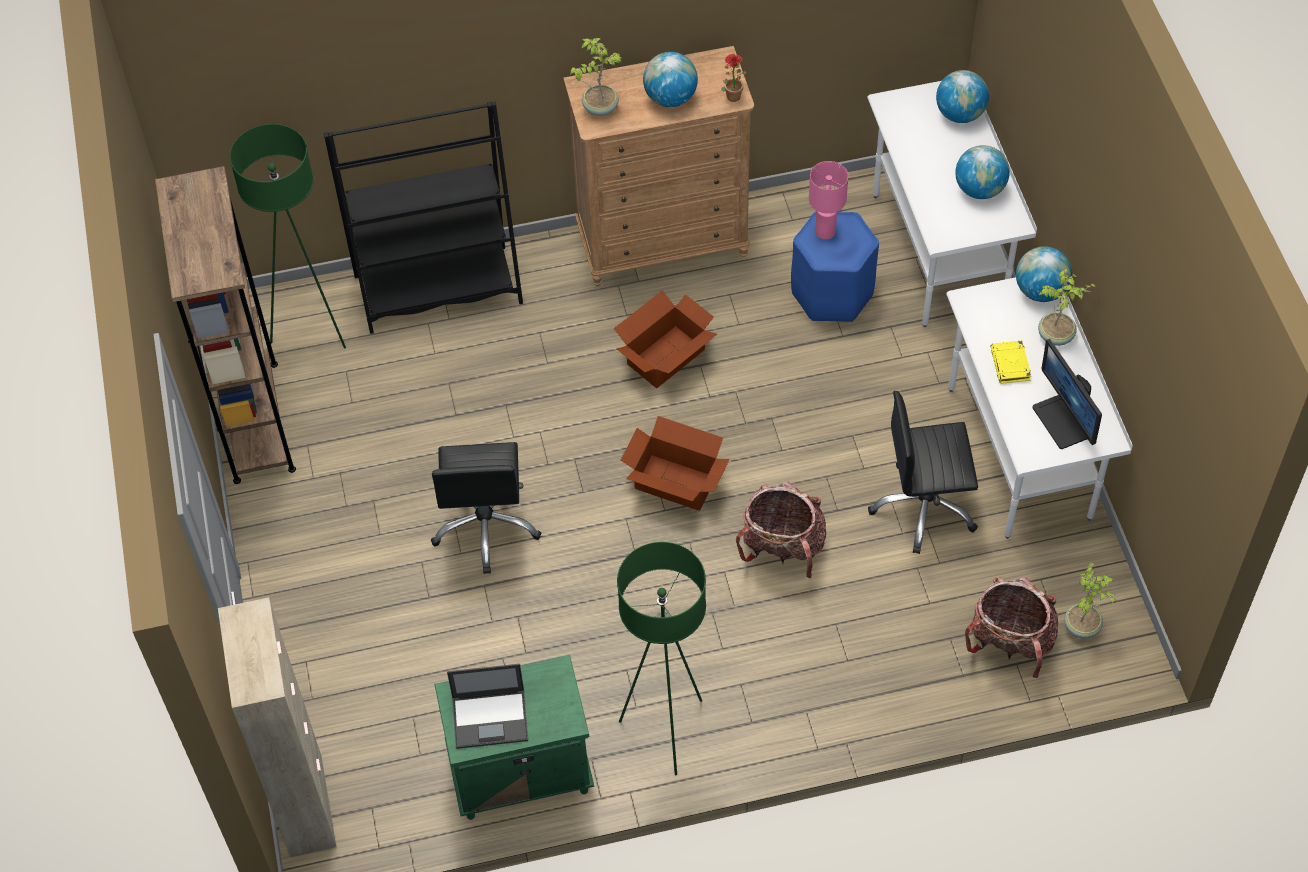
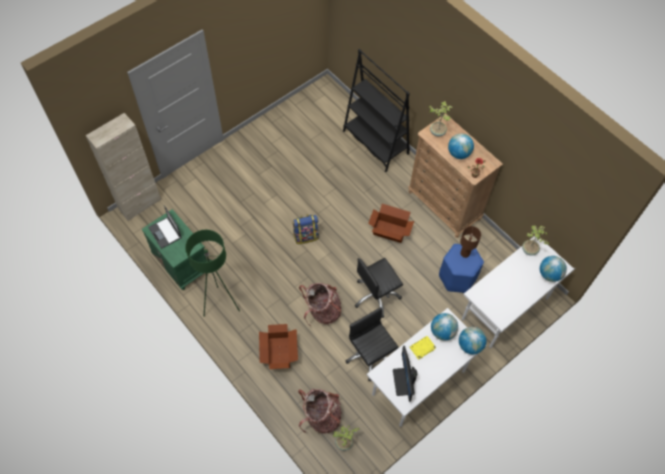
camera: 60 degrees right, 5 degrees up
brown bookcase [155,166,296,484] -> none
green floor lamp [230,124,346,348] -> none
black office chair [431,442,541,574] -> black office chair moved to [355,258,403,318]
cardboard box [621,416,730,511] -> cardboard box moved to [259,324,298,369]
pink table lamp [809,161,848,240] -> brown table lamp [460,226,481,258]
globe [955,145,1010,199] -> globe moved to [431,313,458,340]
monitor [1032,339,1102,449] -> monitor turned 45 degrees counterclockwise [393,346,417,402]
potted plant [1038,269,1097,346] -> potted plant moved to [522,225,549,256]
none -> backpack [293,214,319,244]

